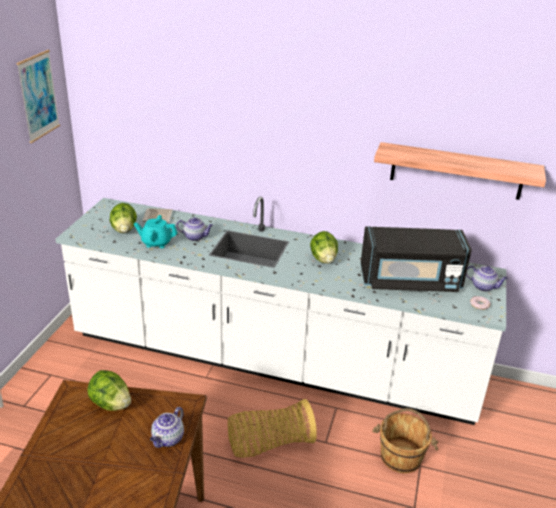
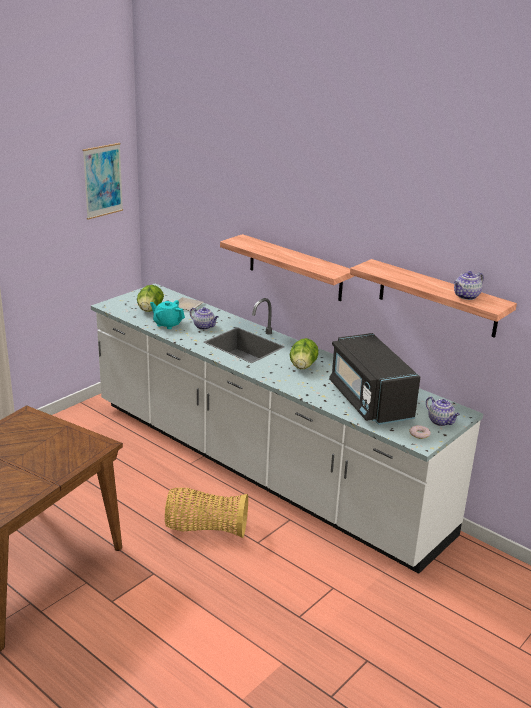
camera: 25 degrees right, 5 degrees down
lettuce [87,370,131,411] -> none
teapot [150,407,184,448] -> teapot moved to [454,271,484,300]
black microwave [361,226,472,292] -> black microwave turned 45 degrees clockwise [329,333,420,425]
brown bucket [372,408,438,473] -> none
none -> shelf [220,234,354,301]

